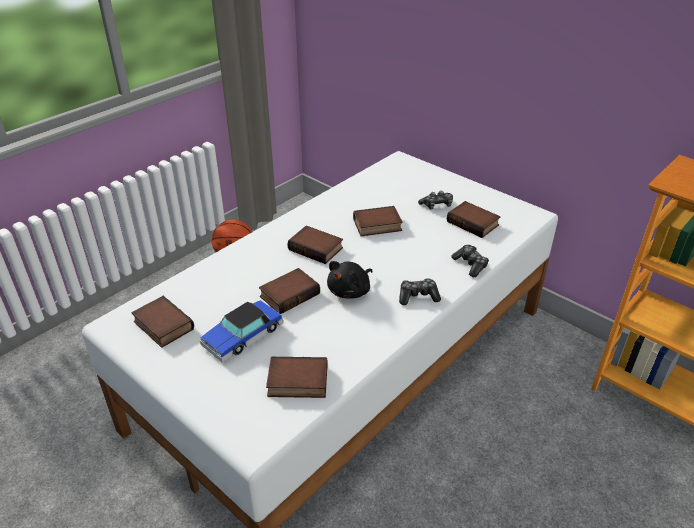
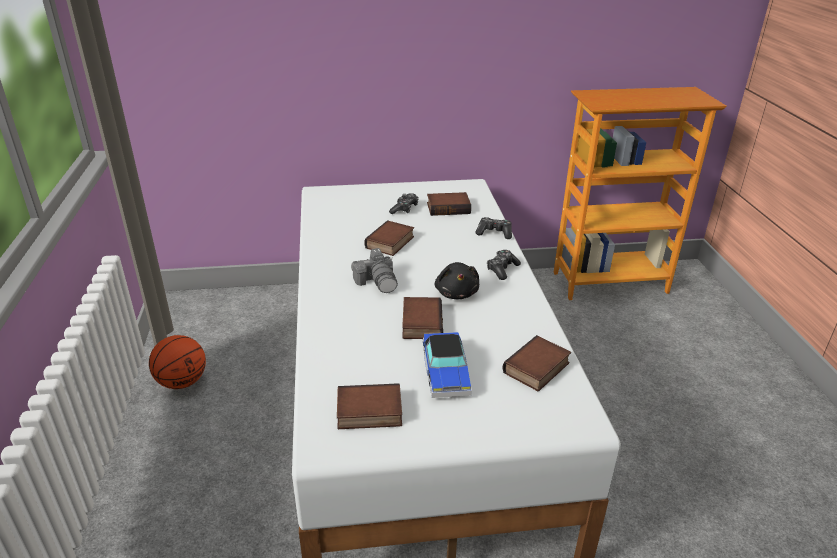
camera: 50 degrees left, 5 degrees down
book [287,226,343,264] -> camera [351,248,398,293]

